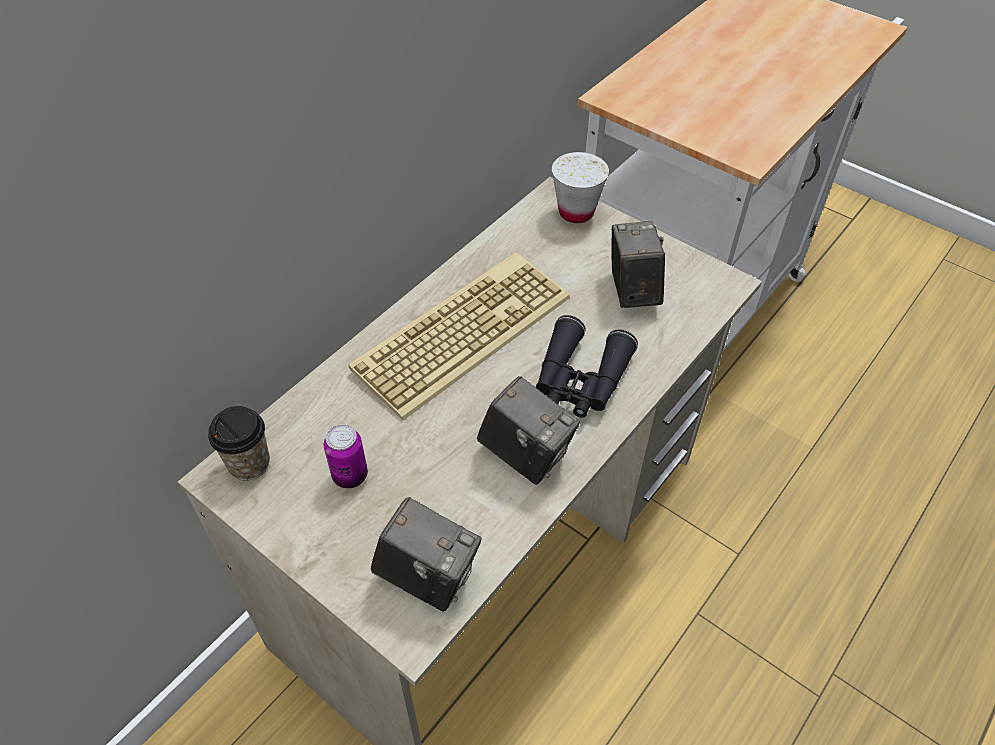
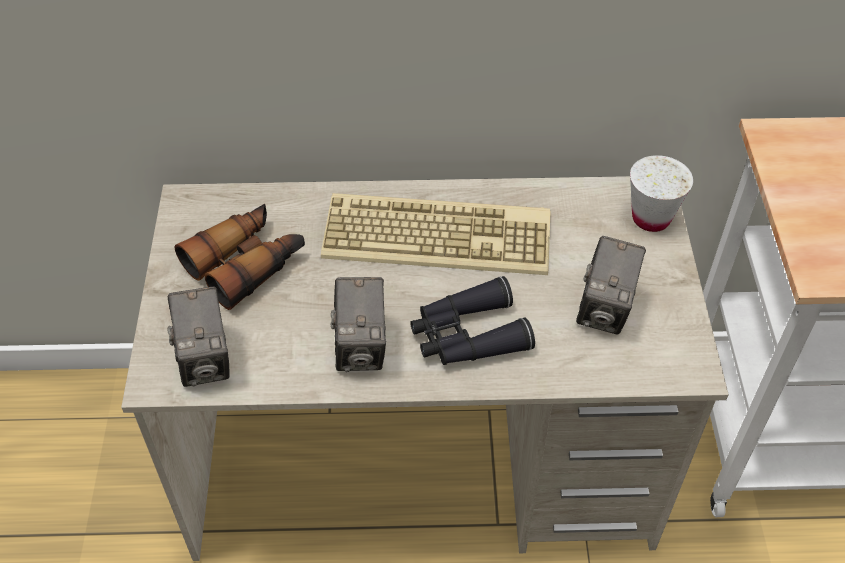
camera: 50 degrees right, 0 degrees up
cup [208,406,270,480] -> none
can [324,424,368,488] -> binoculars [174,204,305,310]
camera [611,221,665,308] -> camera turned 150 degrees clockwise [576,236,646,334]

